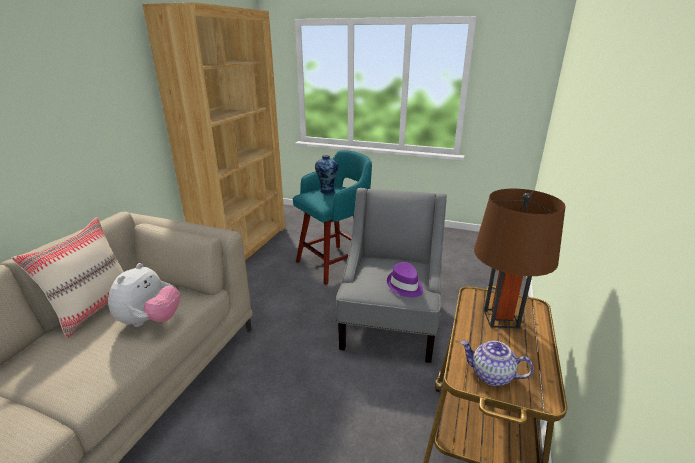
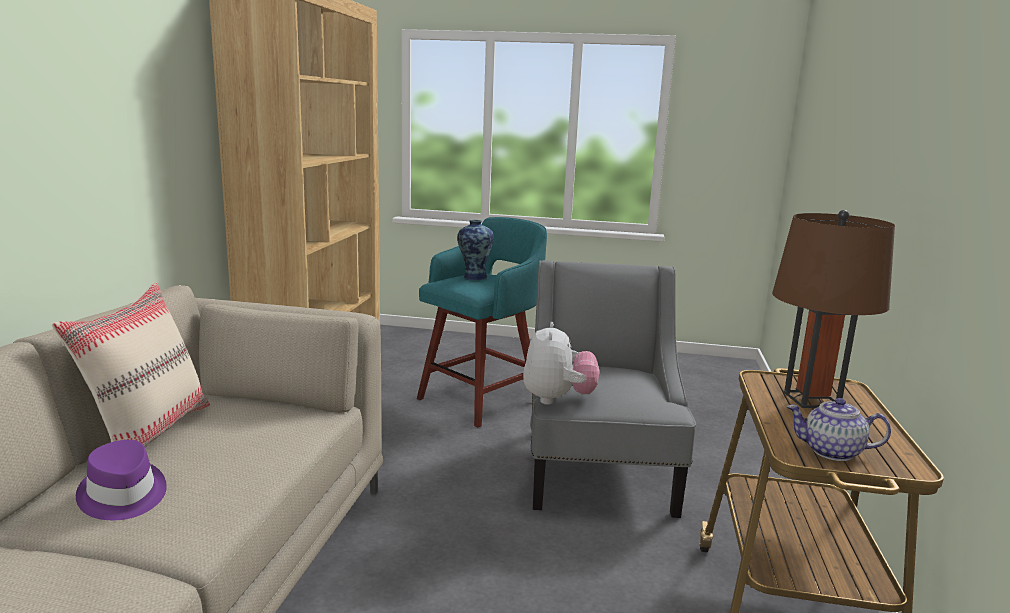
camera: 10 degrees left, 10 degrees down
plush toy [108,263,180,327] -> plush toy moved to [523,322,599,405]
purple hat [387,262,423,297] -> purple hat moved to [76,440,167,520]

